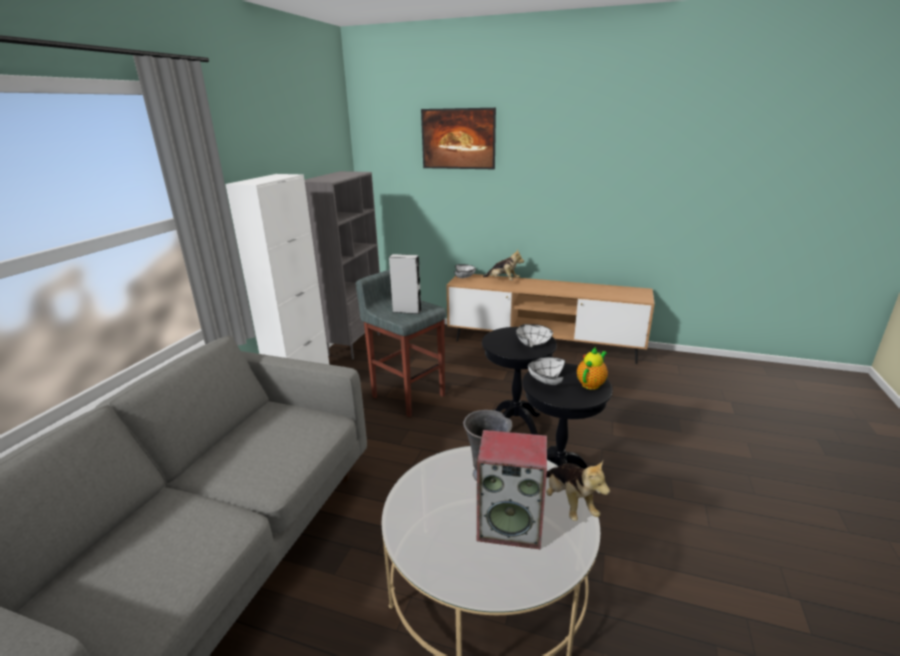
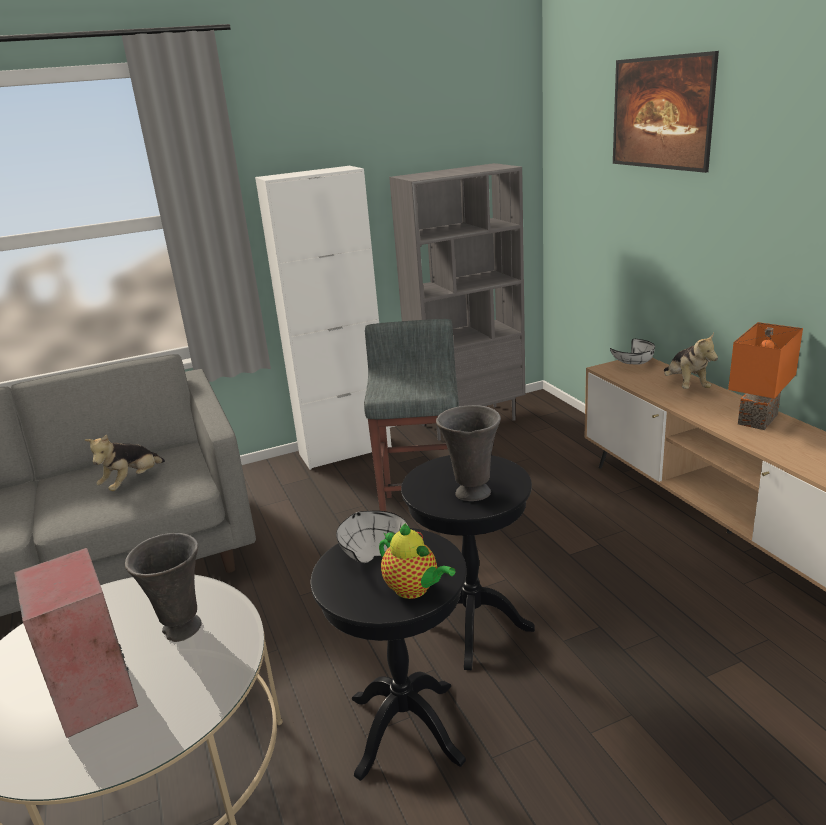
camera: 50 degrees right, 0 degrees up
grey speaker [389,254,421,314] -> none
white bowl [516,324,553,347] -> grey vase [436,405,501,501]
plush toy [546,461,610,521] -> plush toy moved to [85,434,165,491]
teapot [577,347,608,390] -> teapot turned 45 degrees clockwise [379,523,455,599]
none -> orange table lamp [728,322,803,430]

